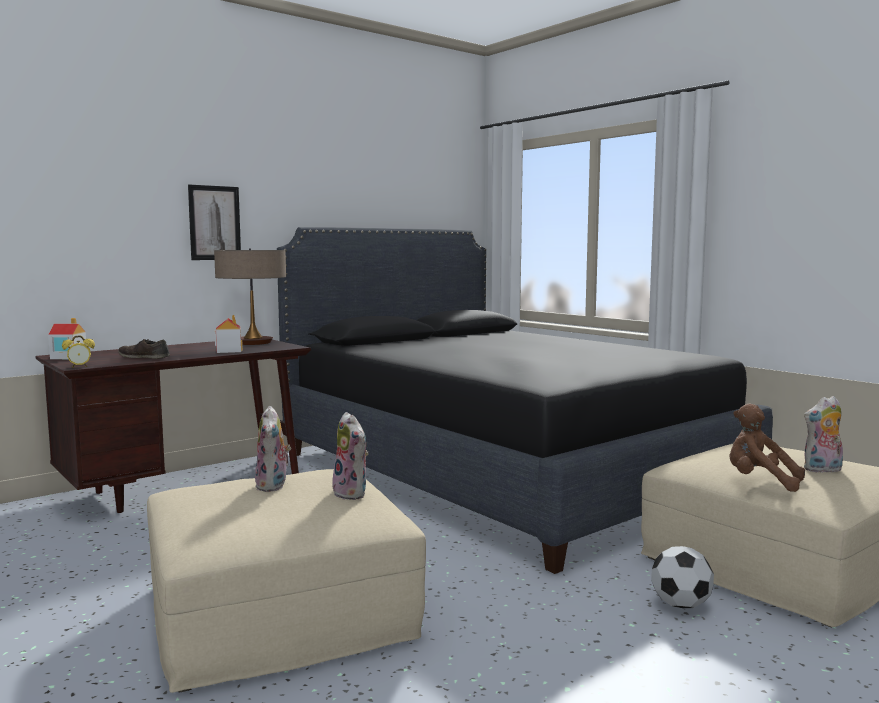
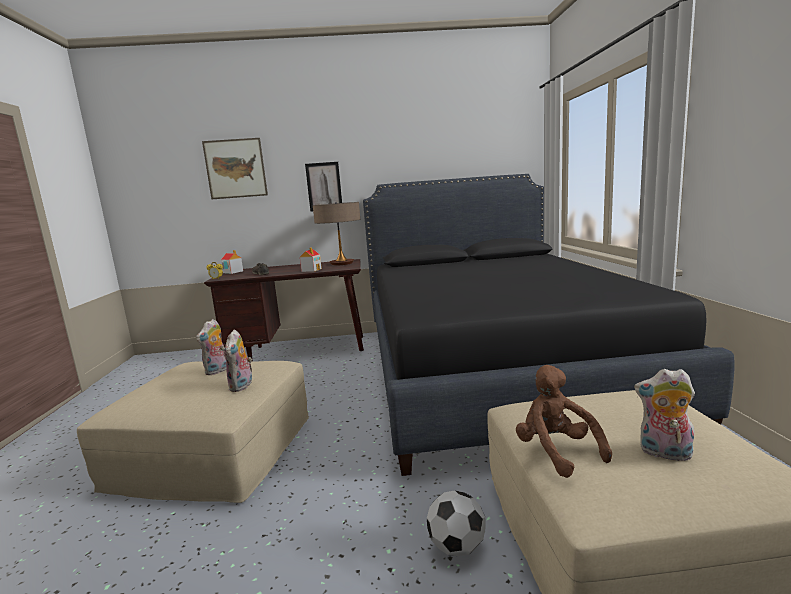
camera: 35 degrees right, 5 degrees up
none -> picture [202,138,268,199]

